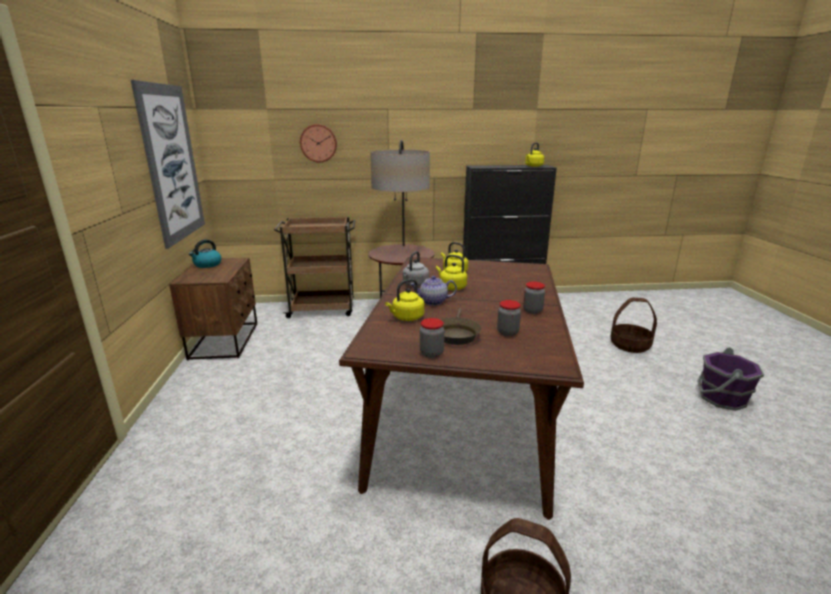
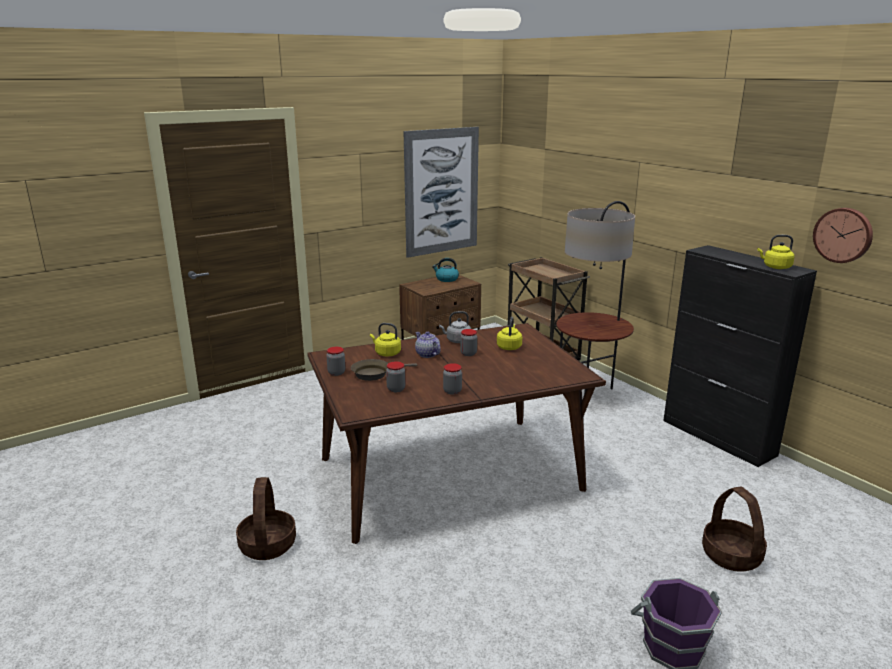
camera: 60 degrees right, 0 degrees up
wall clock [300,124,337,163] -> wall clock moved to [813,208,873,263]
yellow kettle [436,255,467,290] -> jar [460,329,477,356]

